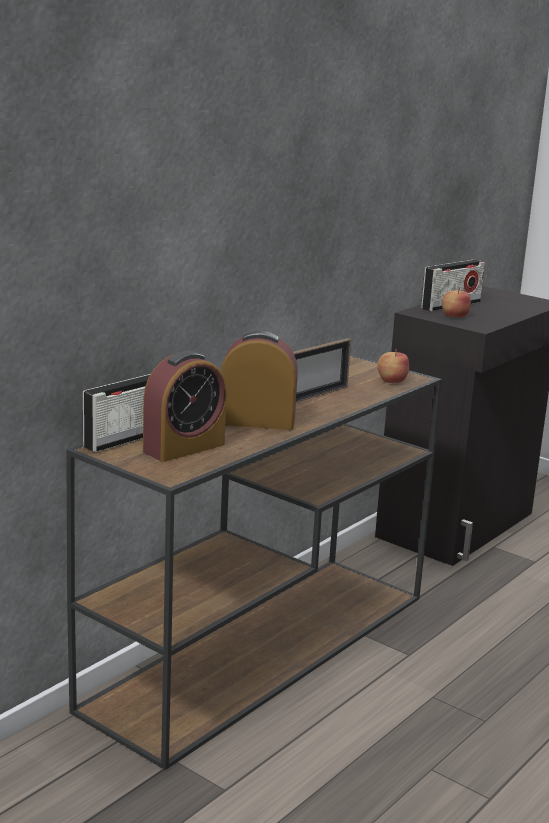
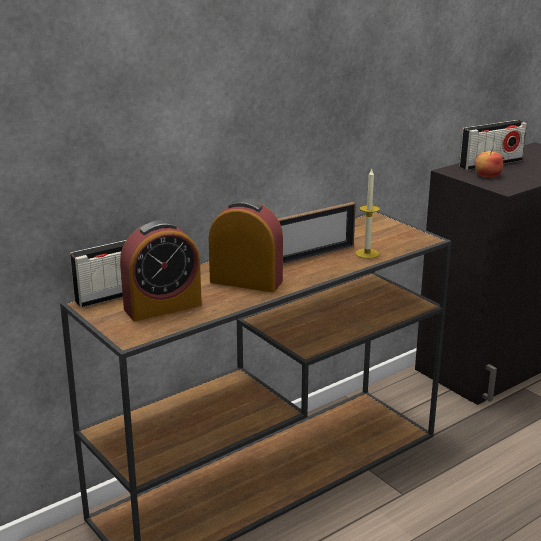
camera: 15 degrees right, 5 degrees up
apple [377,349,409,383] -> none
none -> candle [355,169,380,259]

